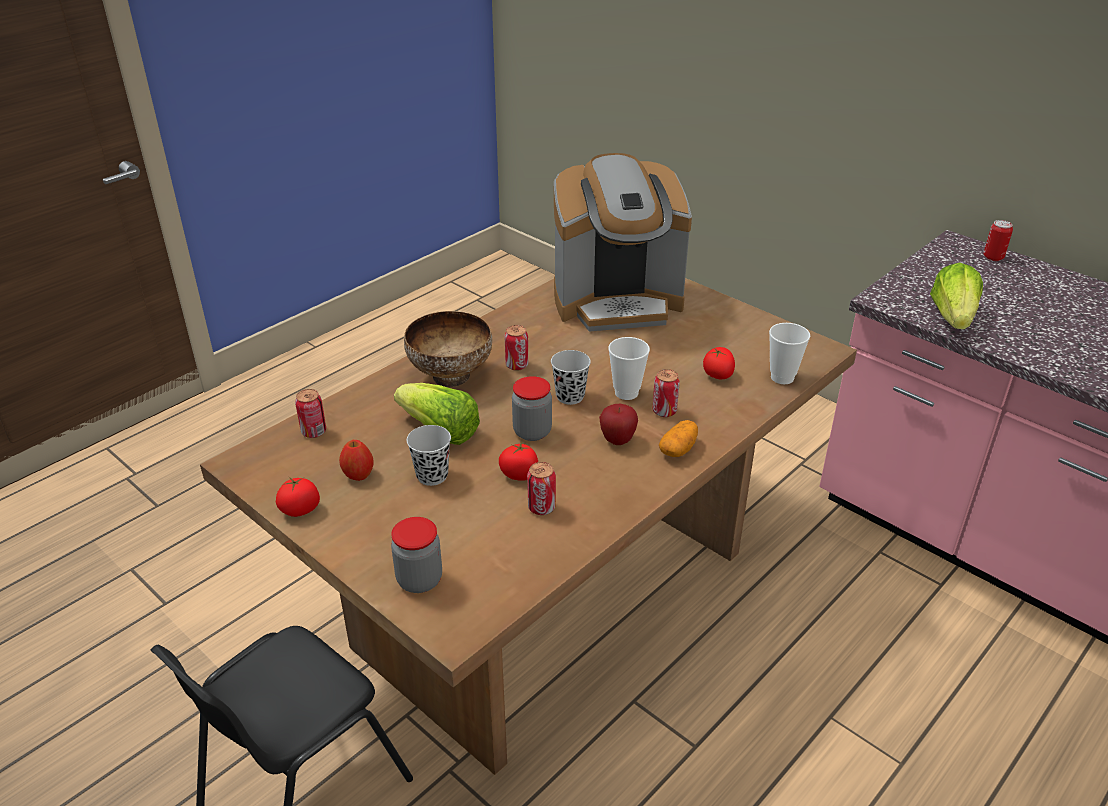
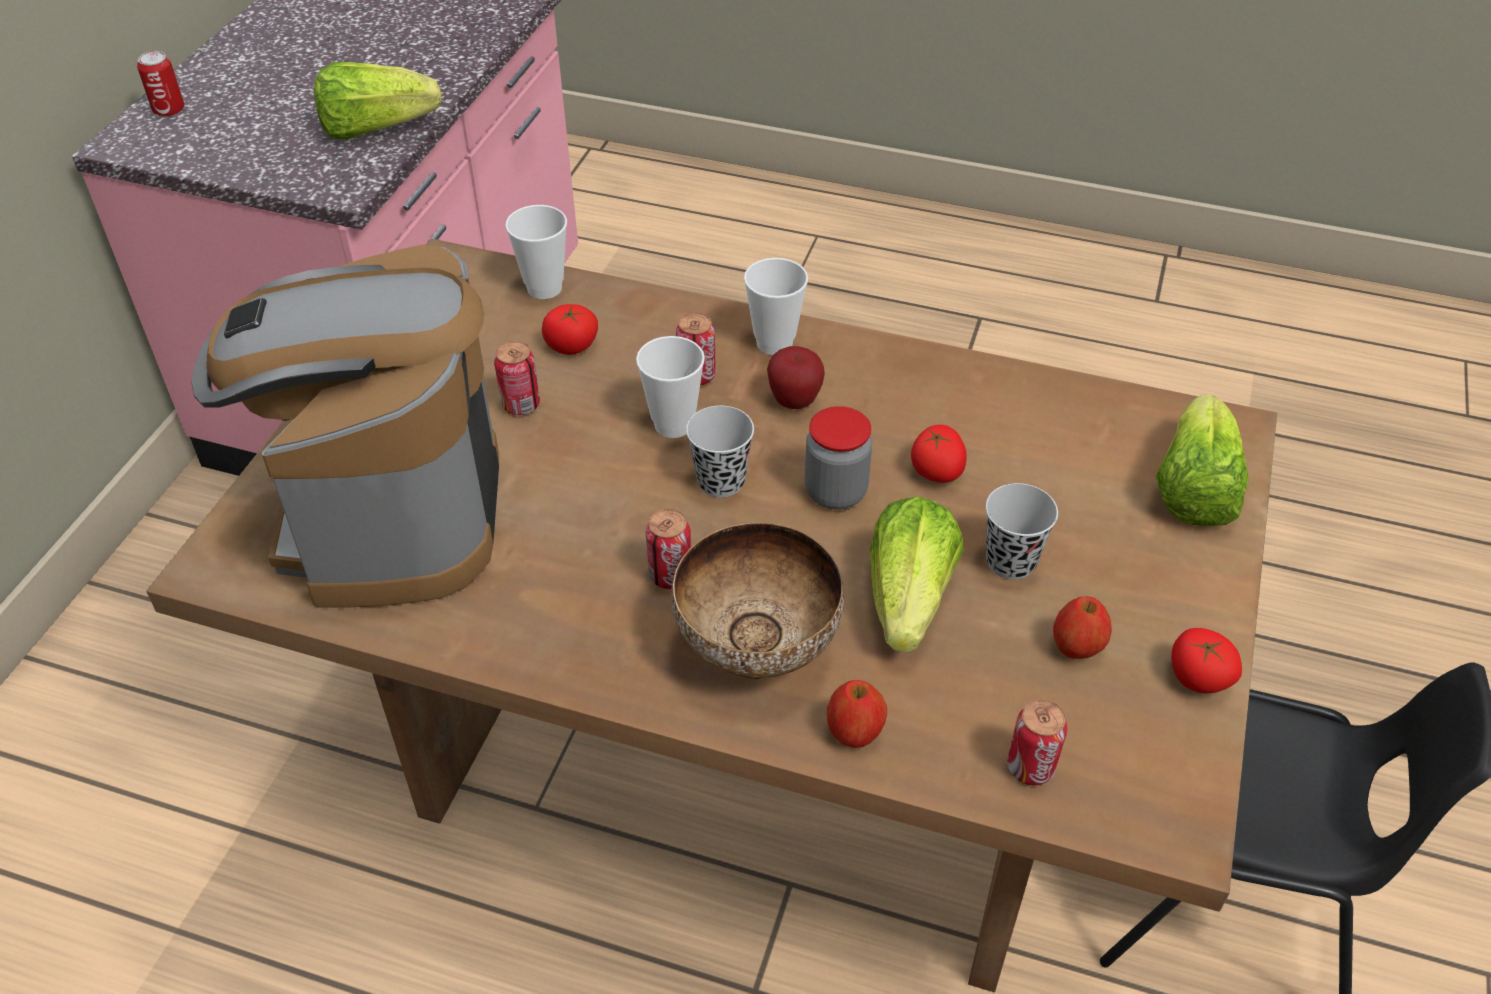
camera: 115 degrees left, 10 degrees up
jar [391,517,442,593] -> lettuce [1156,394,1249,526]
can [527,462,556,515] -> can moved to [494,341,540,415]
coffee machine [554,153,692,332] -> coffee machine turned 150 degrees counterclockwise [191,245,499,608]
potato [659,420,698,457] -> cup [744,258,808,355]
none -> apple [827,680,887,748]

